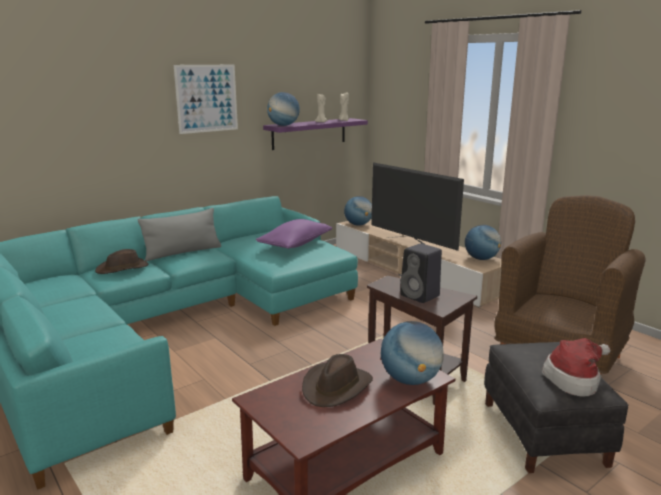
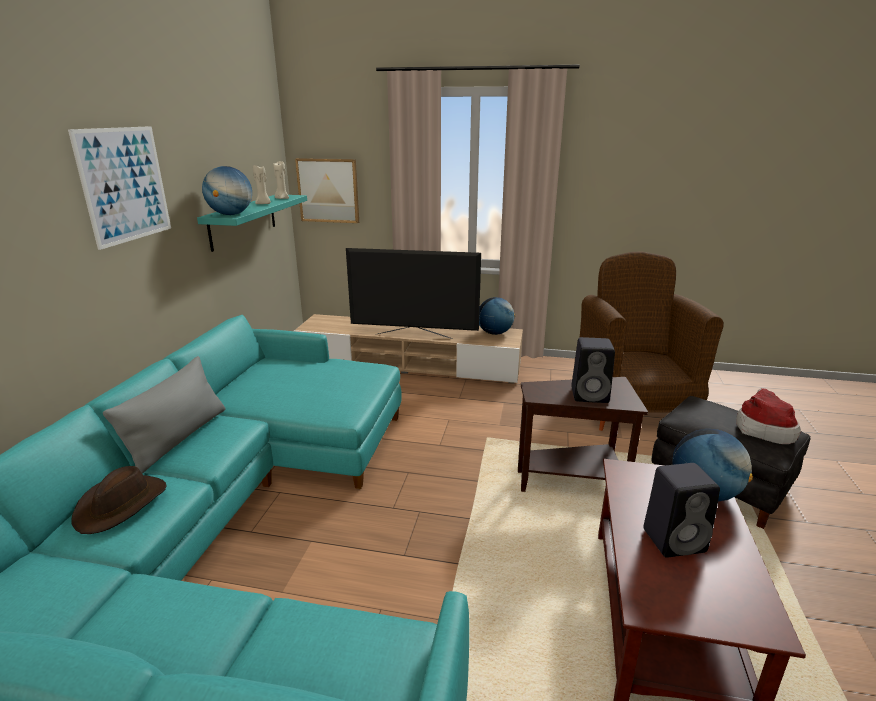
camera: 40 degrees left, 5 degrees up
purple pillow [256,219,332,249] -> none
purple shelf [263,118,368,150] -> turquoise shelf [197,195,307,252]
brown hat [302,354,373,407] -> black speaker [643,463,720,558]
globe [344,196,372,226] -> none
none -> picture [295,158,359,223]

